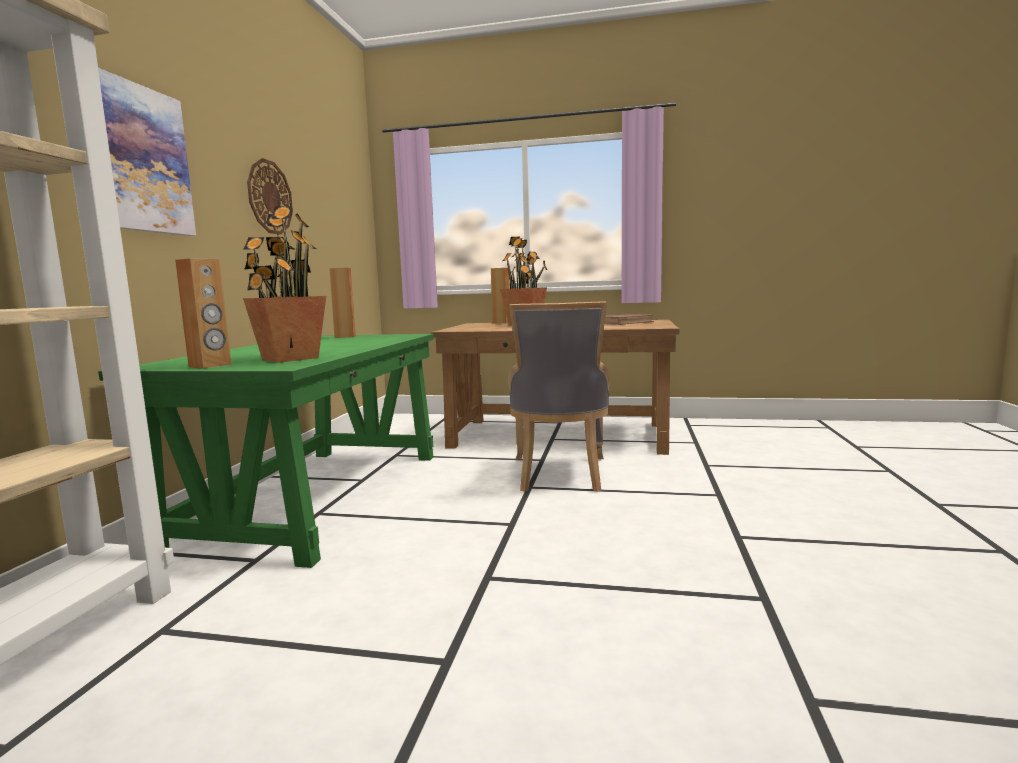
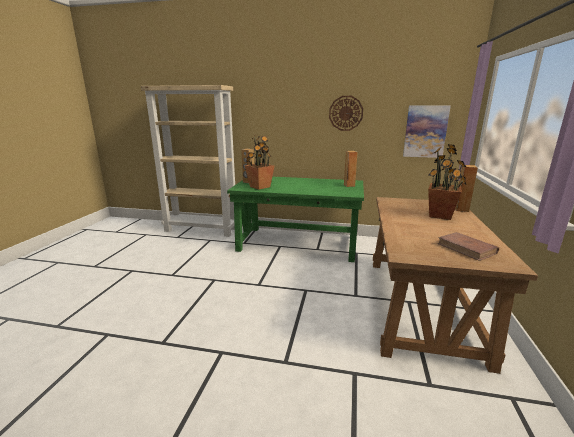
camera: 90 degrees right, 10 degrees up
picture [98,68,196,236] -> picture moved to [403,106,451,158]
grey chair [508,302,610,492] -> none

